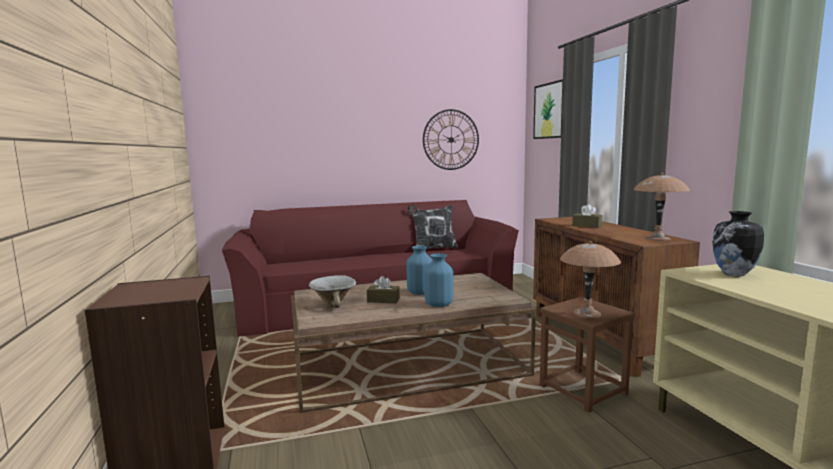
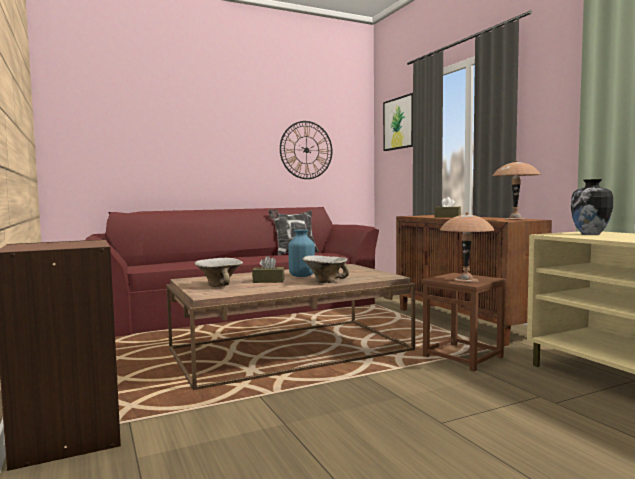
camera: 10 degrees left, 5 degrees down
blue vase [424,253,453,307] -> bowl [302,255,350,283]

